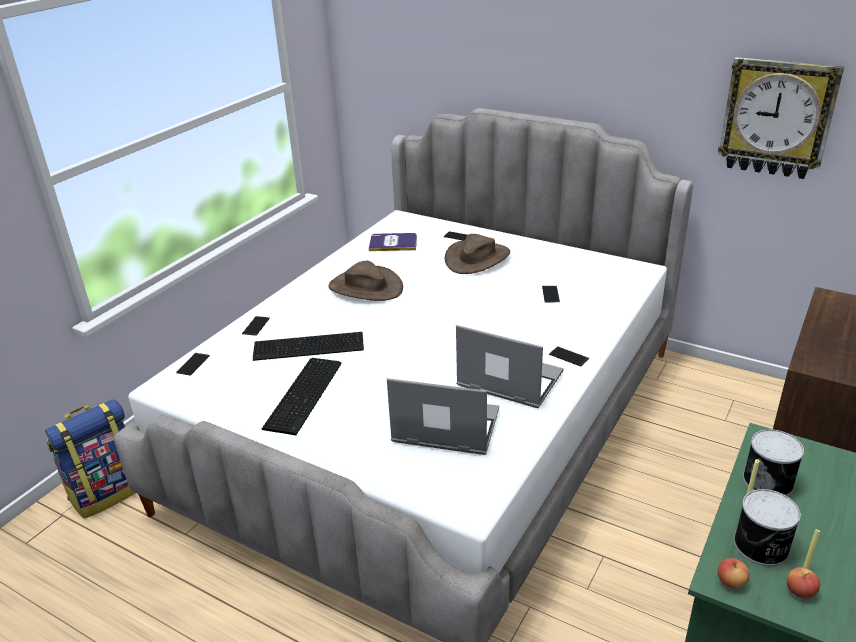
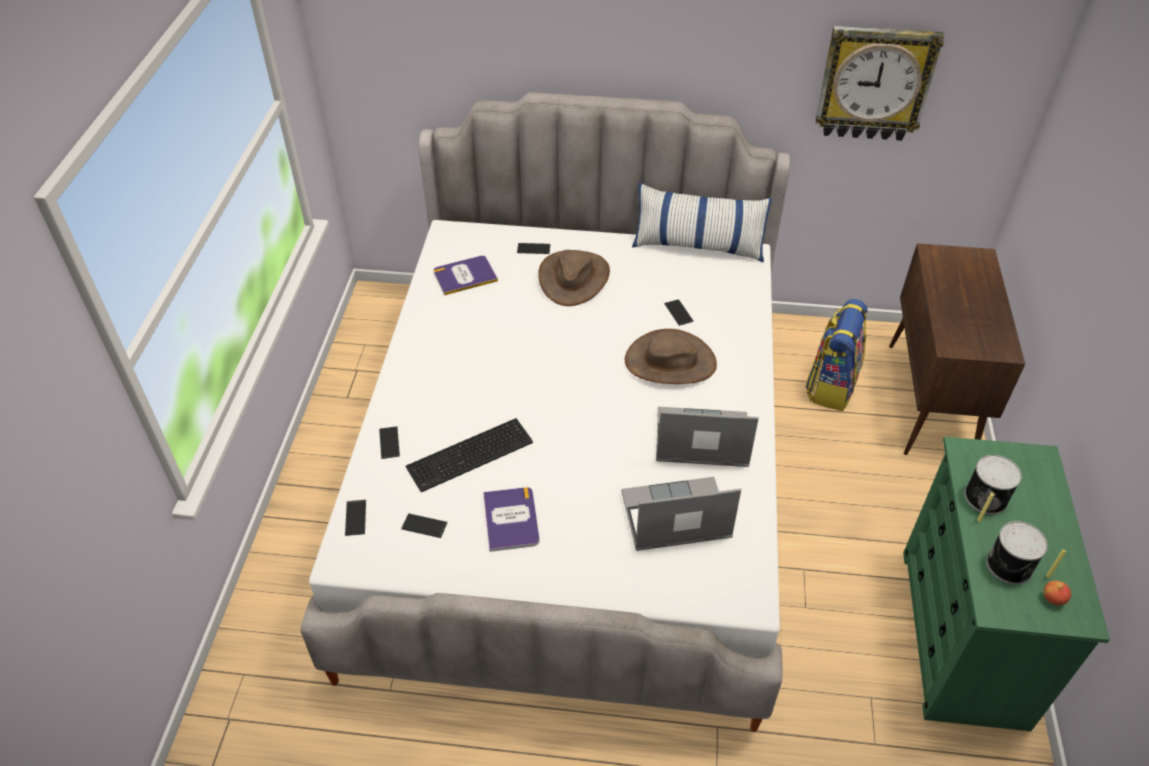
camera: 25 degrees left, 15 degrees up
backpack [45,399,135,519] -> backpack moved to [805,299,867,411]
keyboard [262,358,342,435] -> book [483,487,540,552]
brown hat [329,261,403,301] -> brown hat moved to [625,329,717,384]
phone [549,346,589,367] -> phone moved to [401,513,448,538]
apple [718,558,750,589] -> none
none -> pillow [632,183,772,262]

